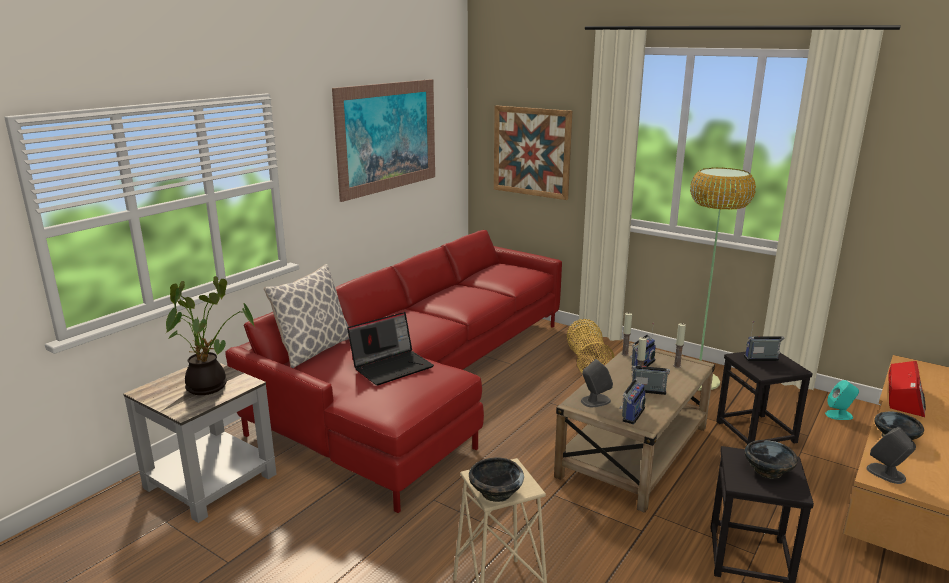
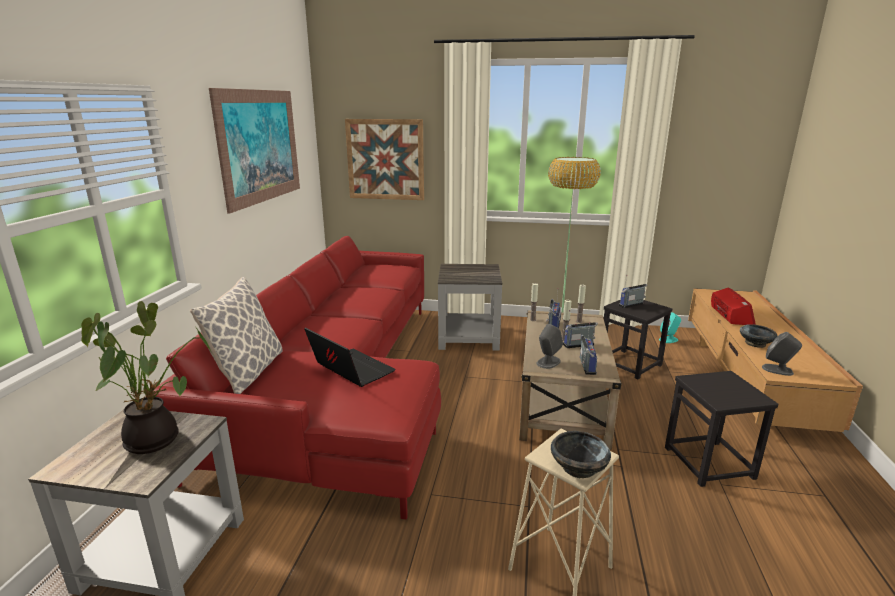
camera: 25 degrees left, 0 degrees up
laptop [347,312,434,386] -> laptop turned 75 degrees counterclockwise [304,328,396,387]
basket [567,319,614,372] -> grey side table [438,264,502,351]
black bowl [745,440,798,479] -> none

